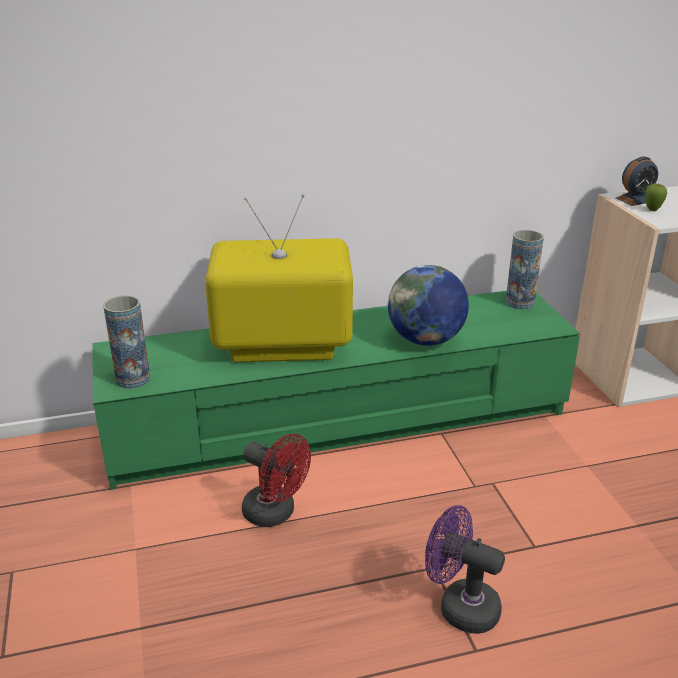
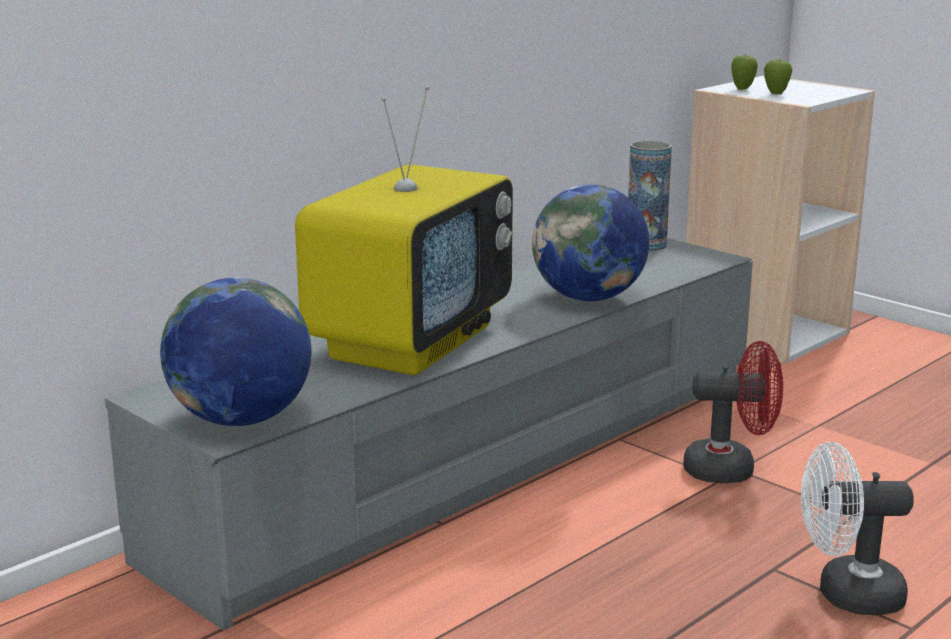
camera: 30 degrees left, 10 degrees down
green tv stand [92,291,580,490] -> grey tv stand [105,238,753,631]
vase [103,296,150,389] -> globe [160,277,311,426]
television [205,194,353,362] -> television turned 150 degrees clockwise [295,86,513,375]
red fan [242,434,311,527] -> red fan moved to [683,341,783,483]
purple fan [425,505,505,634] -> white fan [801,442,914,615]
alarm clock [616,156,658,206] -> apple [731,55,758,90]

